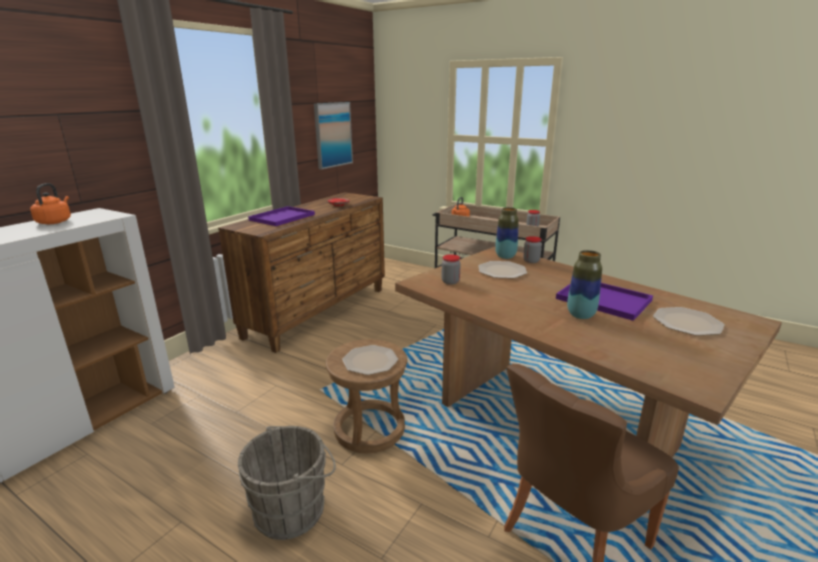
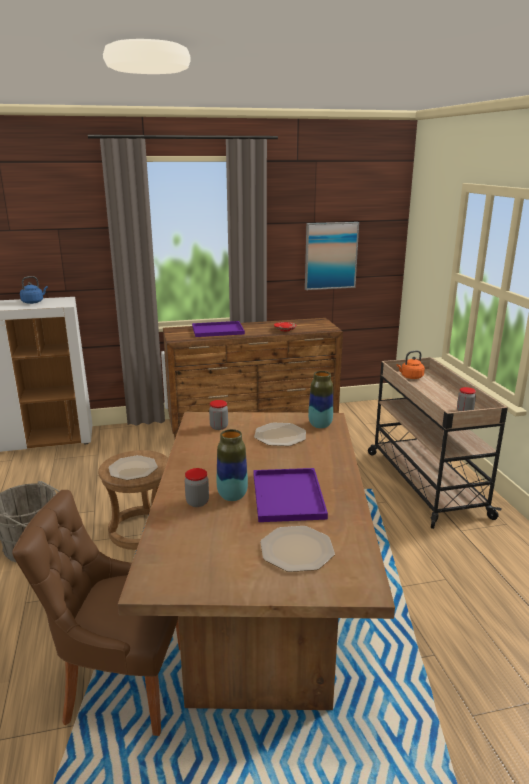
camera: 45 degrees right, 0 degrees up
orange kettle [30,183,71,224] -> blue kettle [20,276,48,304]
jar [523,236,542,263] -> jar moved to [185,468,209,507]

